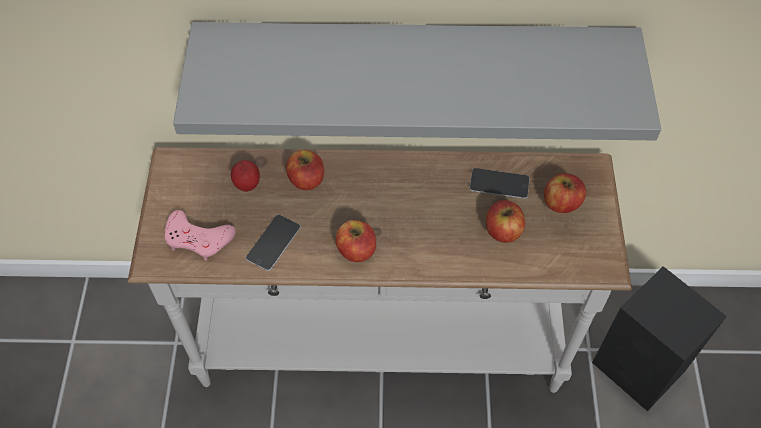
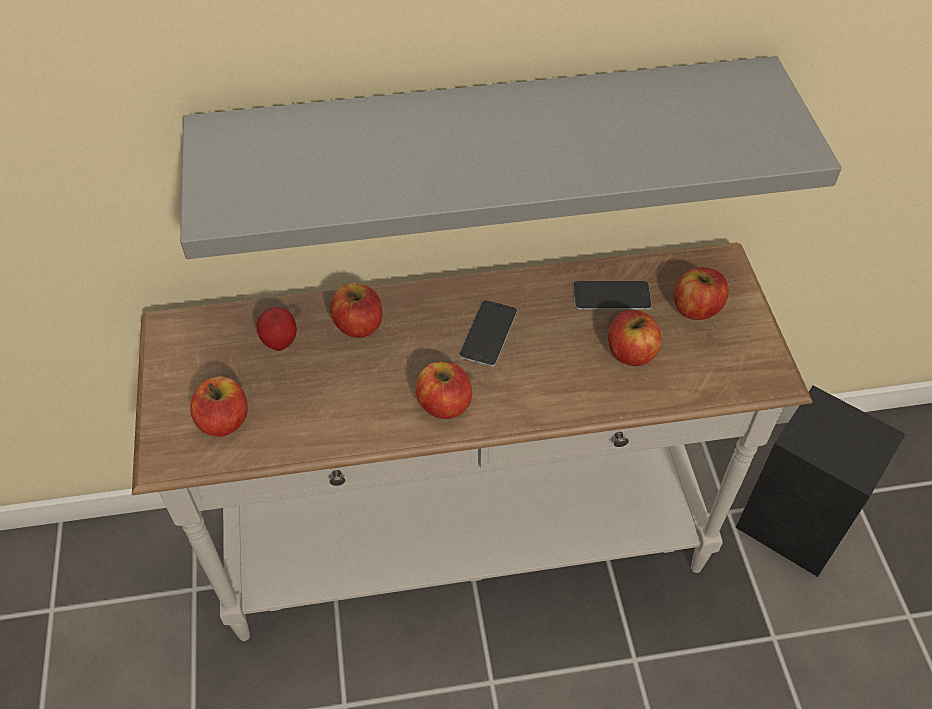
camera: 10 degrees left, 5 degrees down
pink game controller [164,210,236,261] -> apple [190,376,248,437]
phone [246,215,301,271] -> phone moved to [459,300,517,367]

